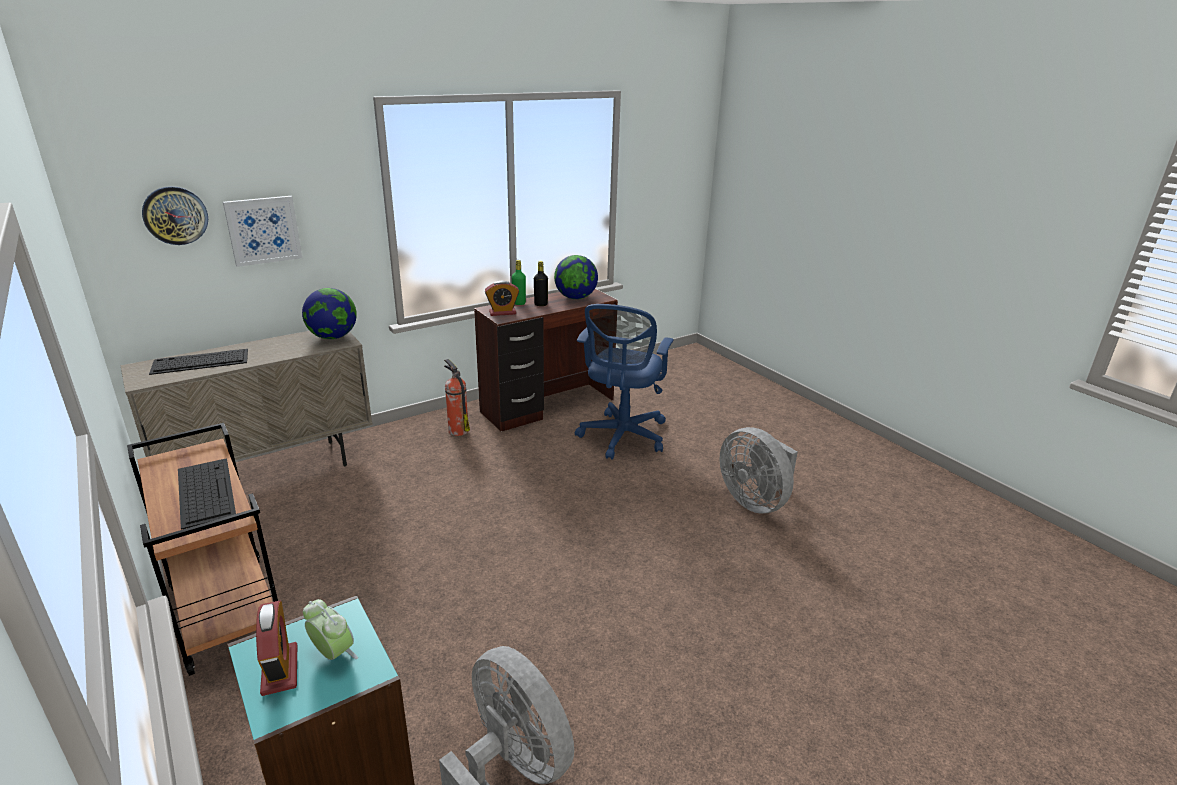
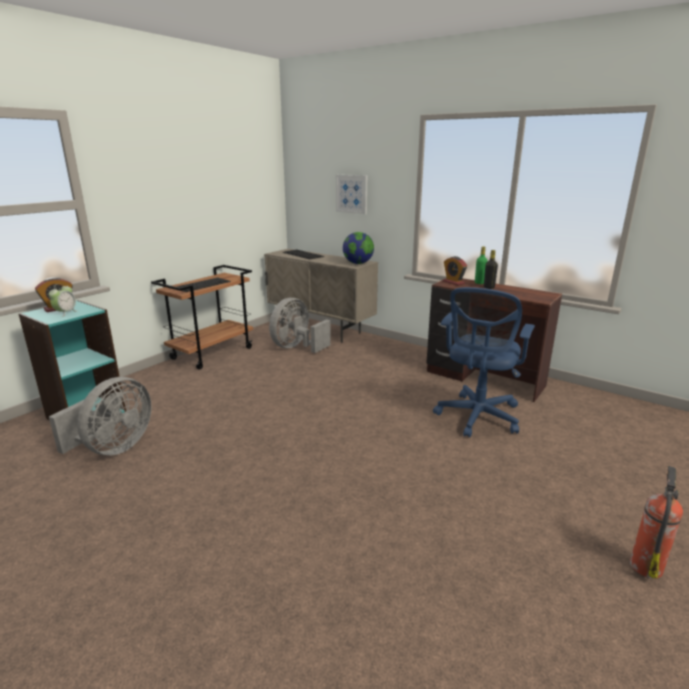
camera: 70 degrees right, 5 degrees down
wall clock [142,186,208,245] -> none
fire extinguisher [444,359,470,436] -> fire extinguisher moved to [630,466,683,579]
globe [554,255,598,299] -> none
blue office chair [575,304,674,460] -> blue office chair turned 60 degrees counterclockwise [433,287,535,438]
grey fan [720,427,798,514] -> grey fan moved to [269,298,331,353]

